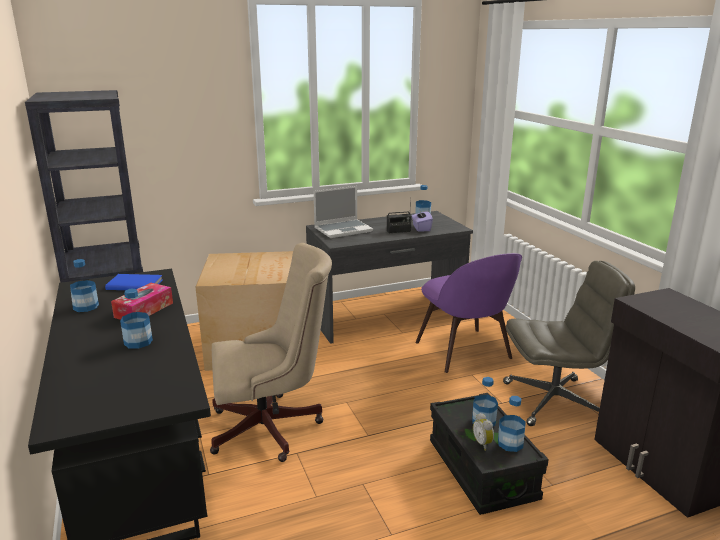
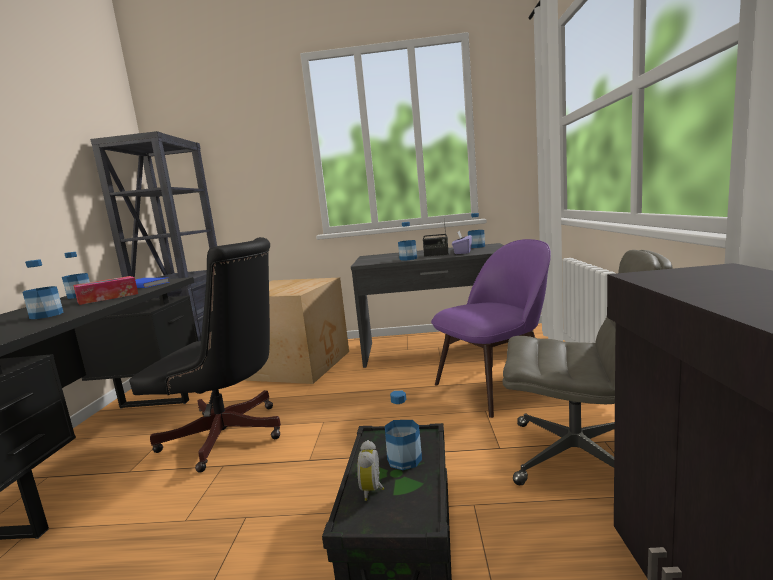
camera: 25 degrees right, 10 degrees down
beige office chair [210,243,332,462] -> black office chair [129,237,281,473]
laptop [314,186,373,238] -> none
purple chair [415,253,522,373] -> purple chair turned 120 degrees counterclockwise [431,239,551,418]
bottle [498,396,526,452] -> bottle moved to [398,222,417,261]

